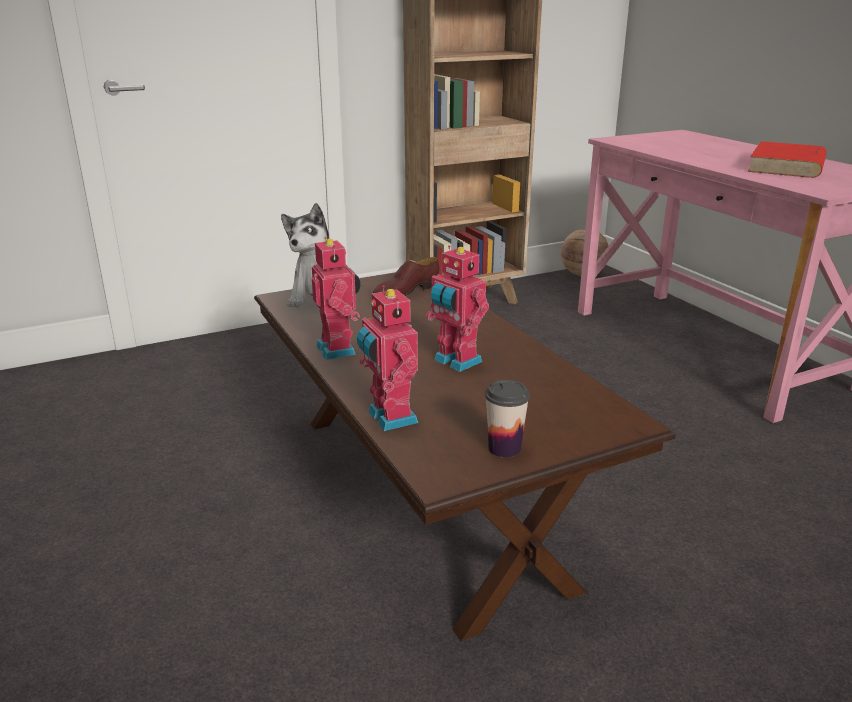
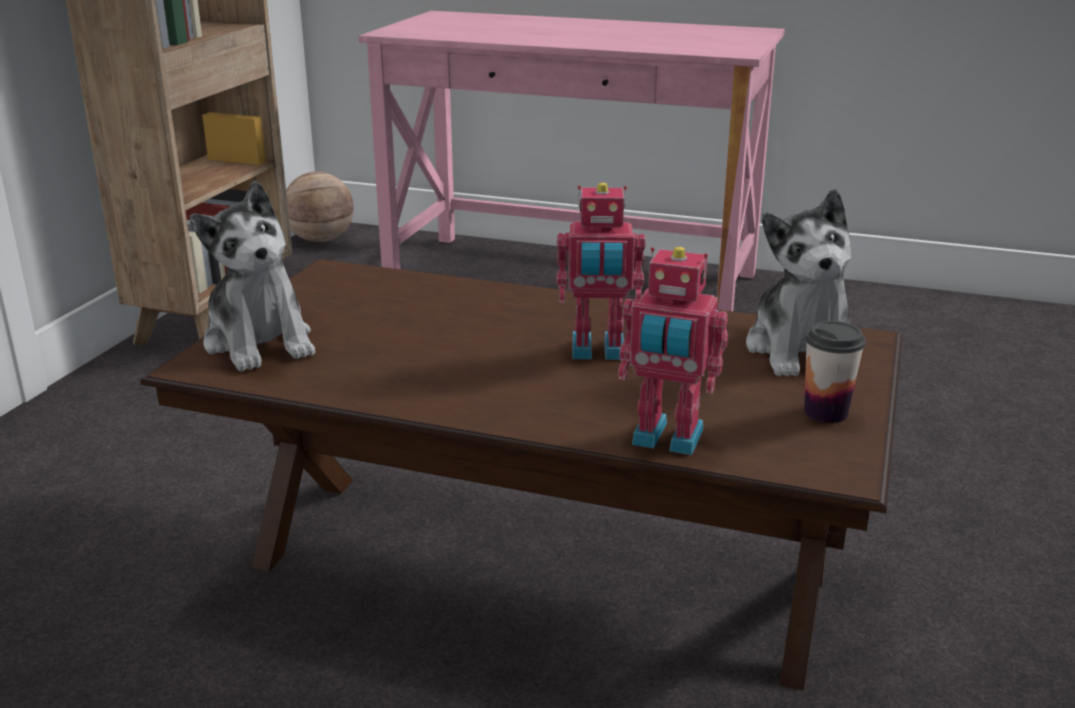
camera: 45 degrees left, 0 degrees up
toy robot [312,237,361,360] -> none
brown shoe [373,257,439,296] -> none
red book [747,141,826,178] -> none
none -> plush toy [746,189,851,377]

